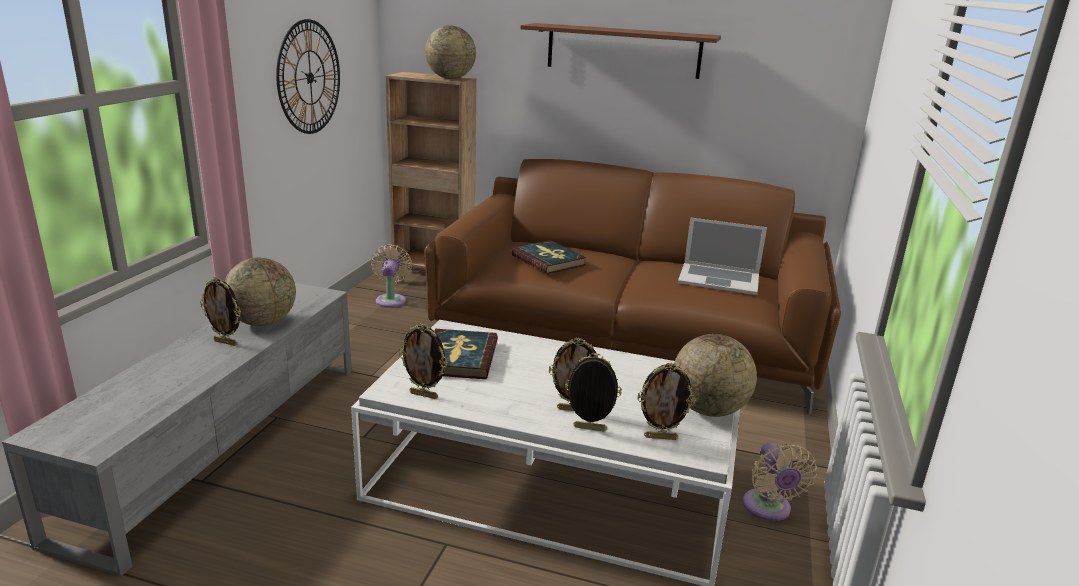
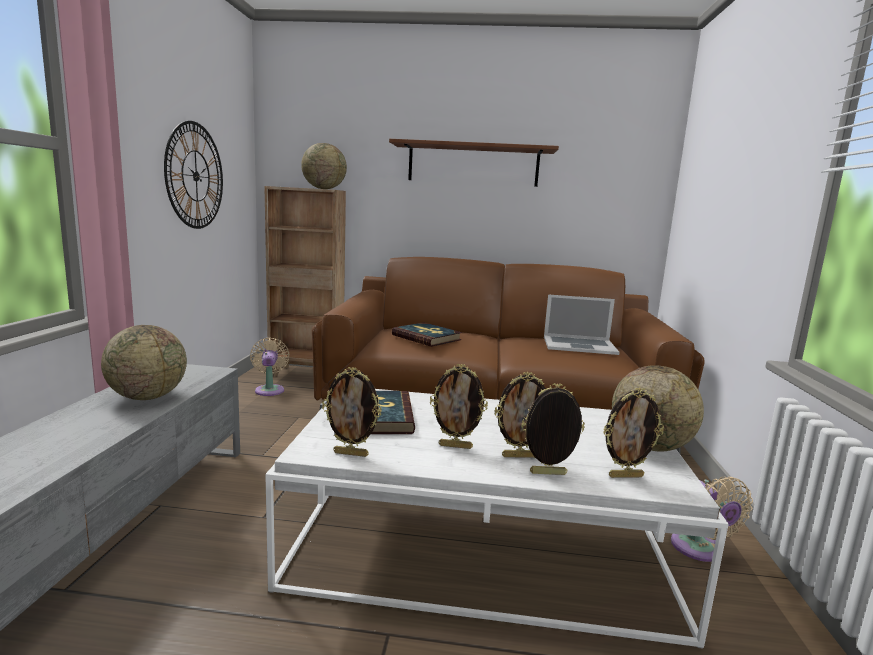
camera: 10 degrees left, 10 degrees down
picture frame [200,277,241,346] -> picture frame moved to [430,364,488,449]

